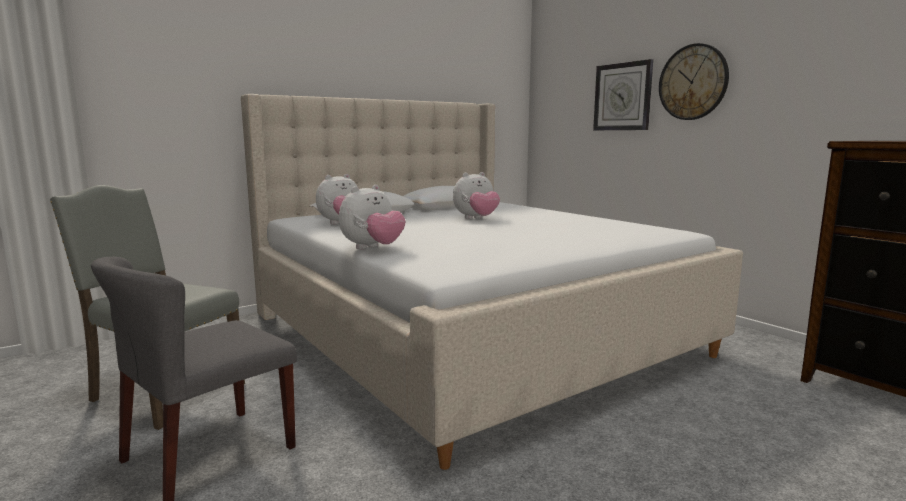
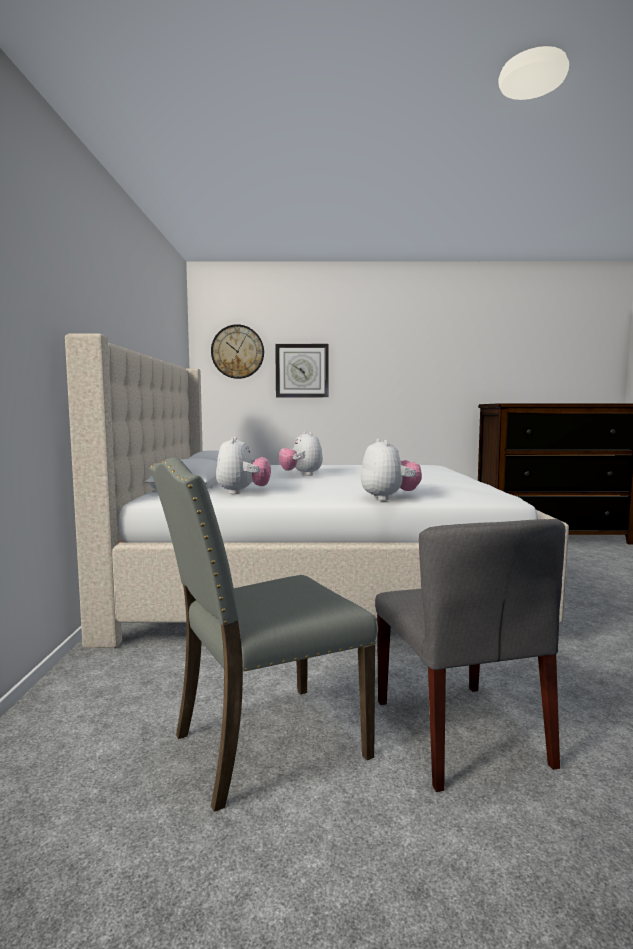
camera: 55 degrees left, 5 degrees down
plush toy [453,172,500,219] -> plush toy turned 150 degrees clockwise [279,431,323,476]
wall clock [659,43,729,120] -> wall clock moved to [211,324,264,379]

